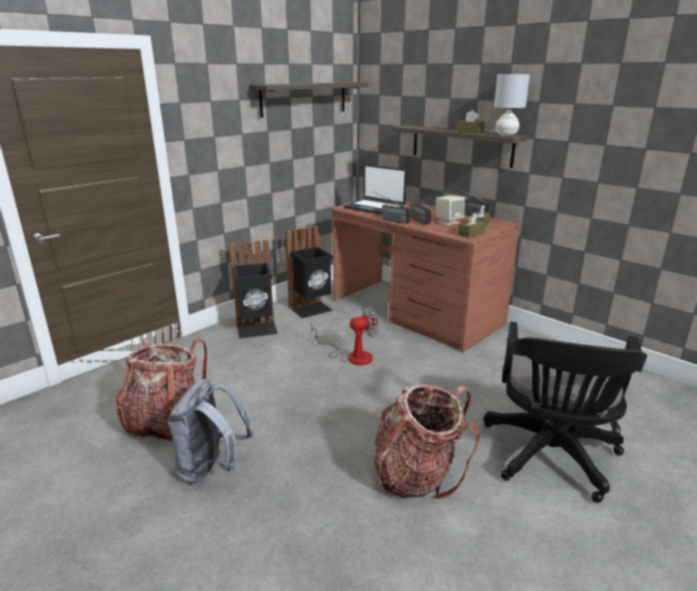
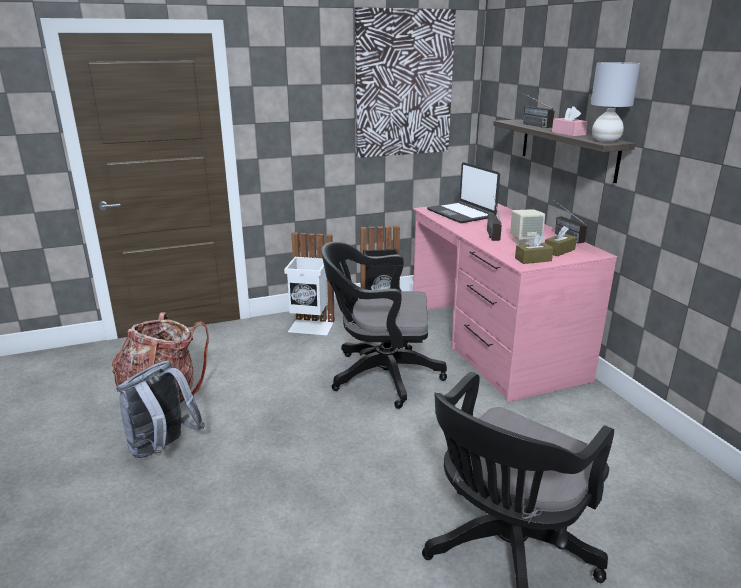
camera: 25 degrees right, 0 degrees up
black trash can [229,240,278,339] -> white trash can [284,232,335,335]
shelf [249,82,368,118] -> picture [355,7,456,158]
fan [311,307,379,365] -> black office chair [321,242,447,409]
brown desk [330,200,520,353] -> pink desk [413,204,617,402]
backpack [374,385,480,499] -> none
radio [377,193,410,224] -> radio moved to [519,91,555,128]
brown tissue box [456,110,485,134] -> pink tissue box [552,106,588,136]

